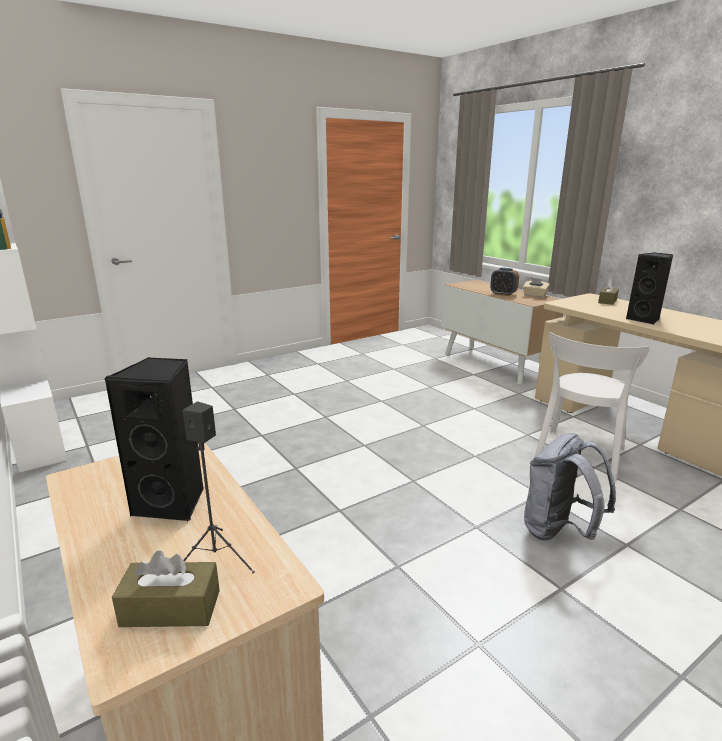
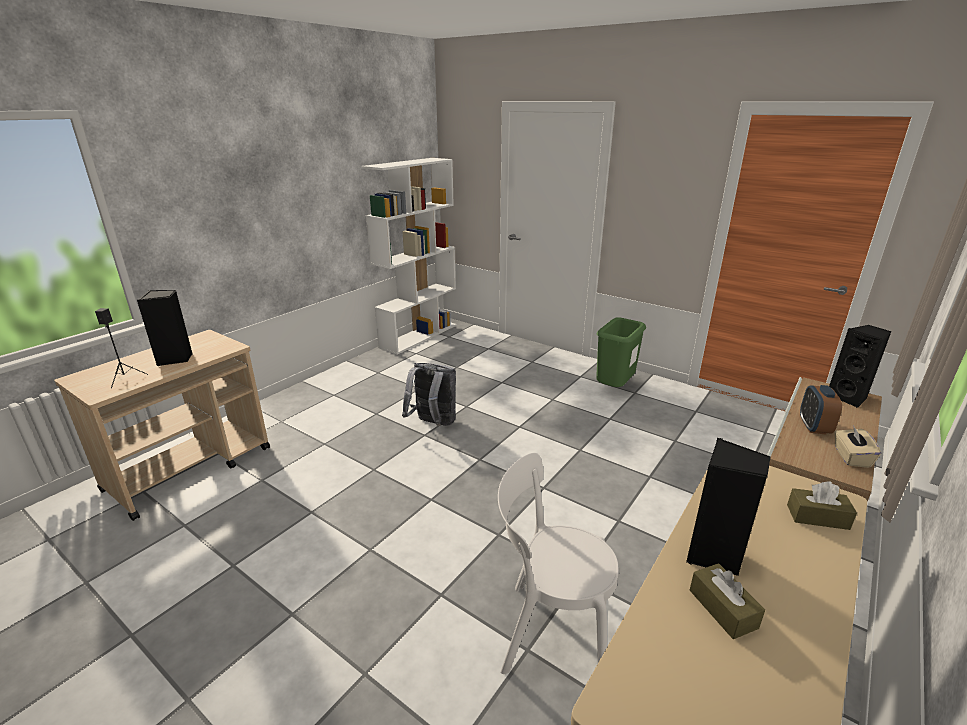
camera: 70 degrees right, 5 degrees up
brown tissue box [112,550,220,627] -> brown tissue box moved to [690,563,765,639]
grey backpack [524,433,616,541] -> grey backpack moved to [402,363,456,426]
none -> green trash can [596,317,646,387]
none -> black speaker [829,325,891,408]

